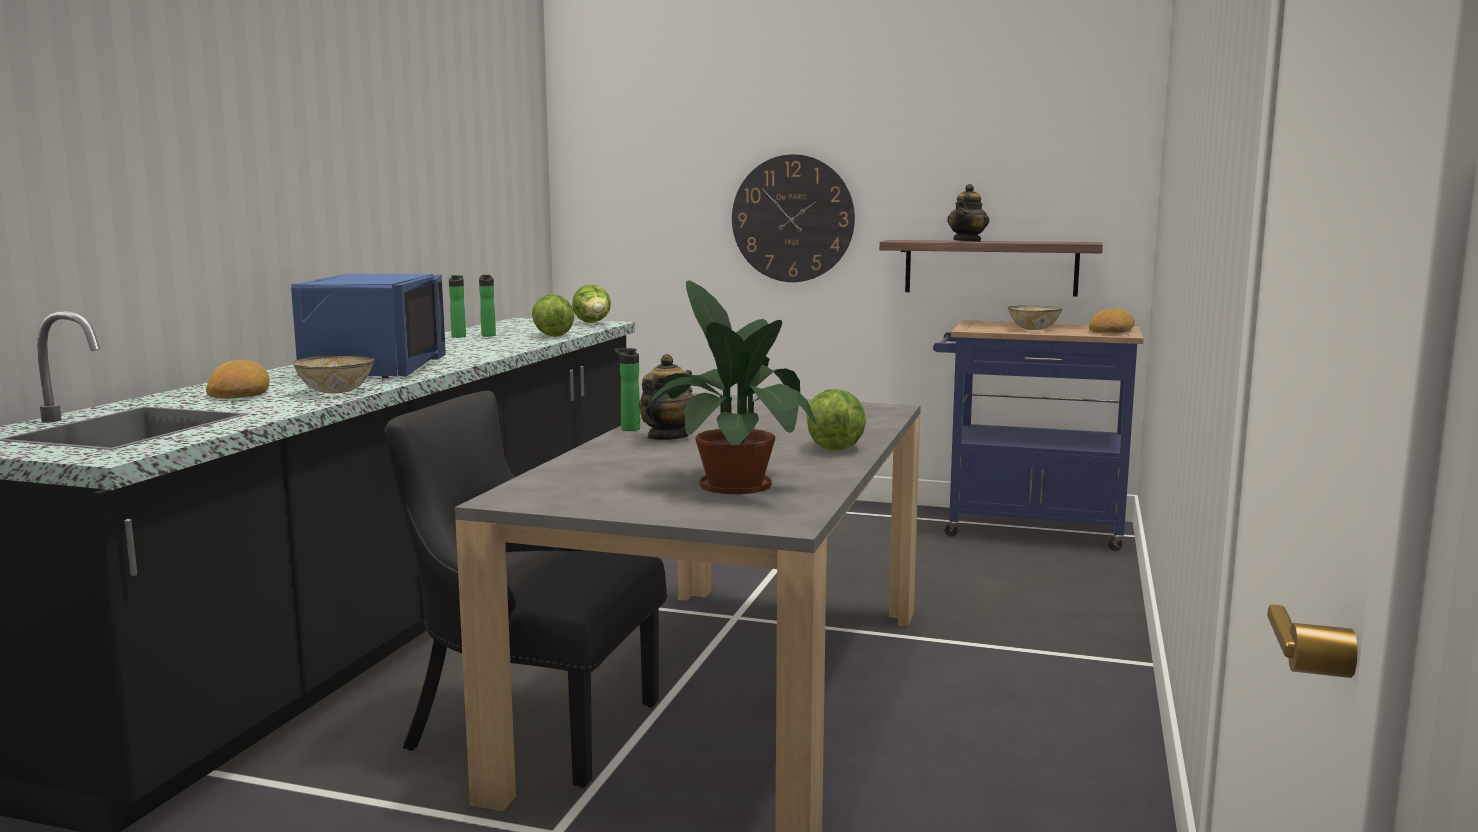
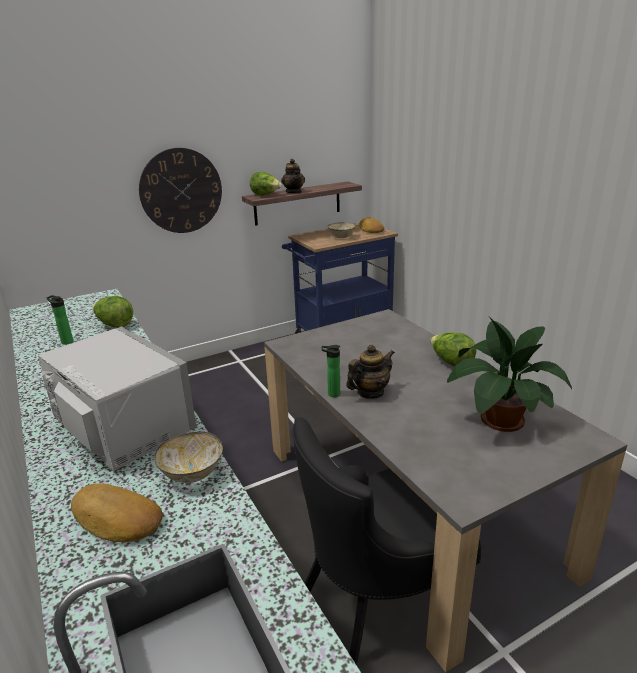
camera: 45 degrees left, 15 degrees up
blue microwave [291,274,446,378] -> grey microwave [38,326,197,471]
bottle [449,275,466,338] -> none
lettuce [572,285,611,323] -> lettuce moved to [250,172,282,195]
teapot [639,354,694,440] -> teapot turned 75 degrees clockwise [346,345,395,399]

